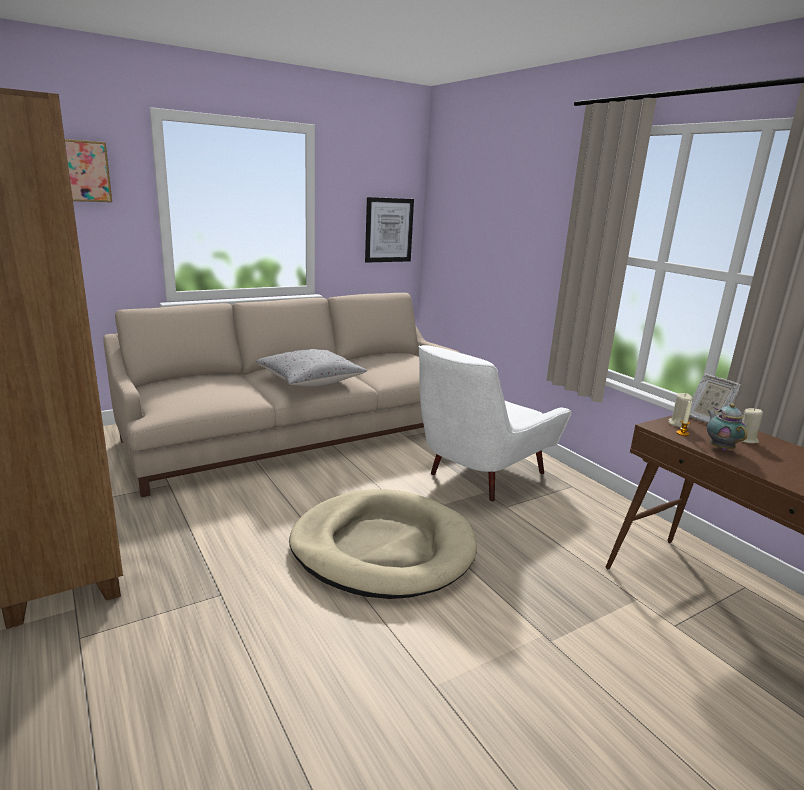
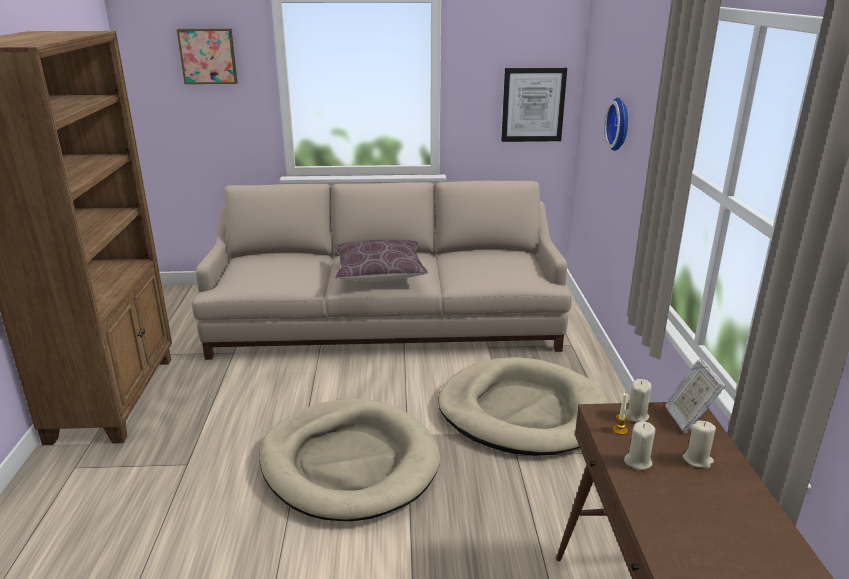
camera: 30 degrees right, 5 degrees up
grey pillow [256,349,367,387] -> brown pillow [335,239,428,282]
white armchair [418,345,572,501] -> beige dog bed [438,357,608,456]
teapot [707,404,748,451] -> beige candle [624,421,655,470]
none -> wall clock [604,98,628,151]

